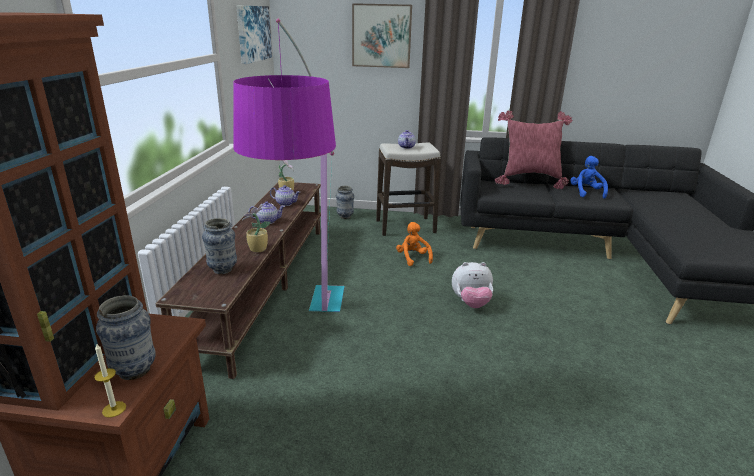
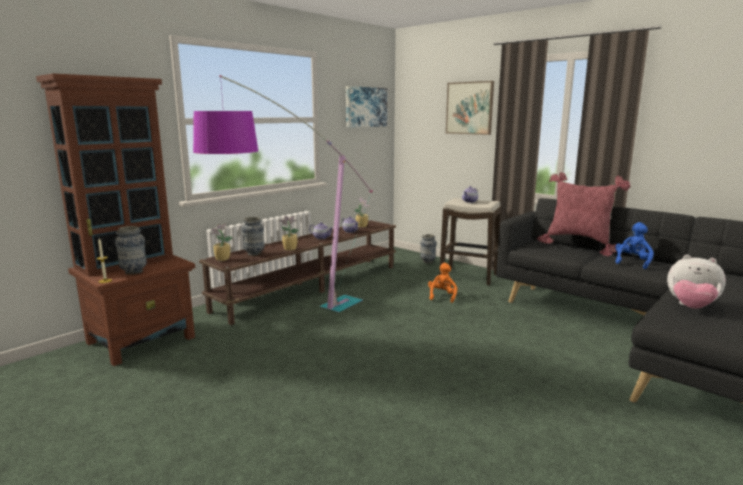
camera: 35 degrees right, 10 degrees down
plush toy [452,262,493,308] -> plush toy moved to [667,255,726,309]
none -> potted plant [210,223,232,261]

